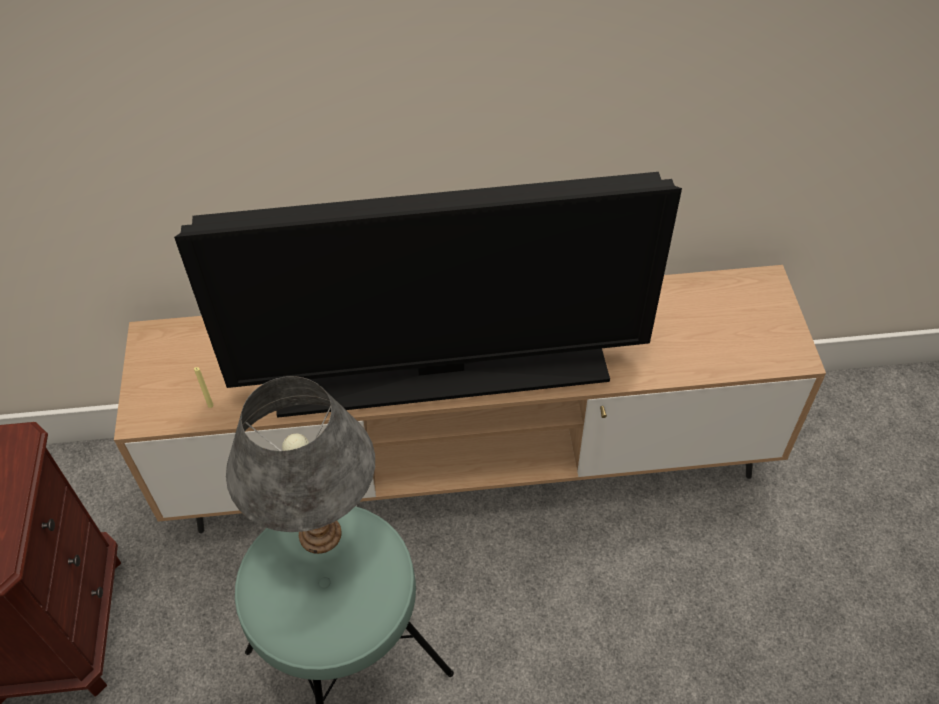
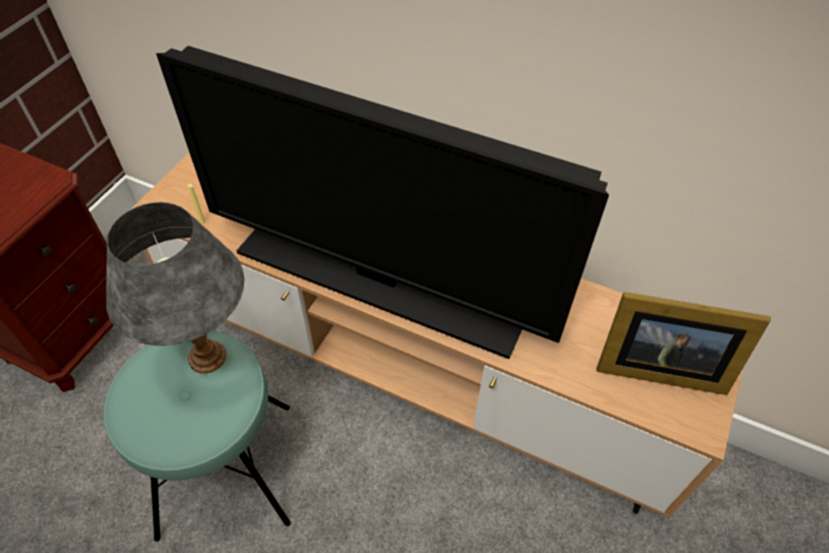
camera: 30 degrees right, 0 degrees up
none -> picture frame [597,292,771,395]

